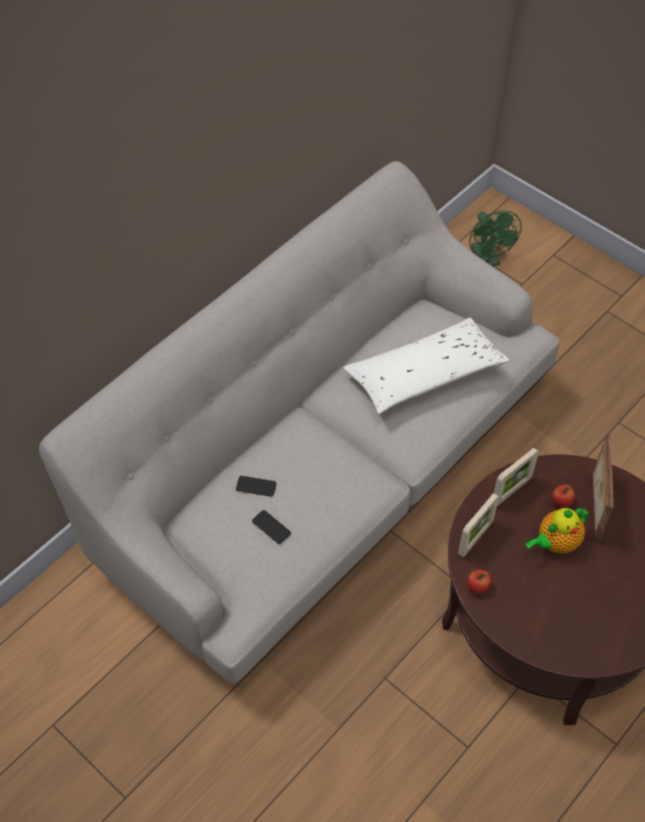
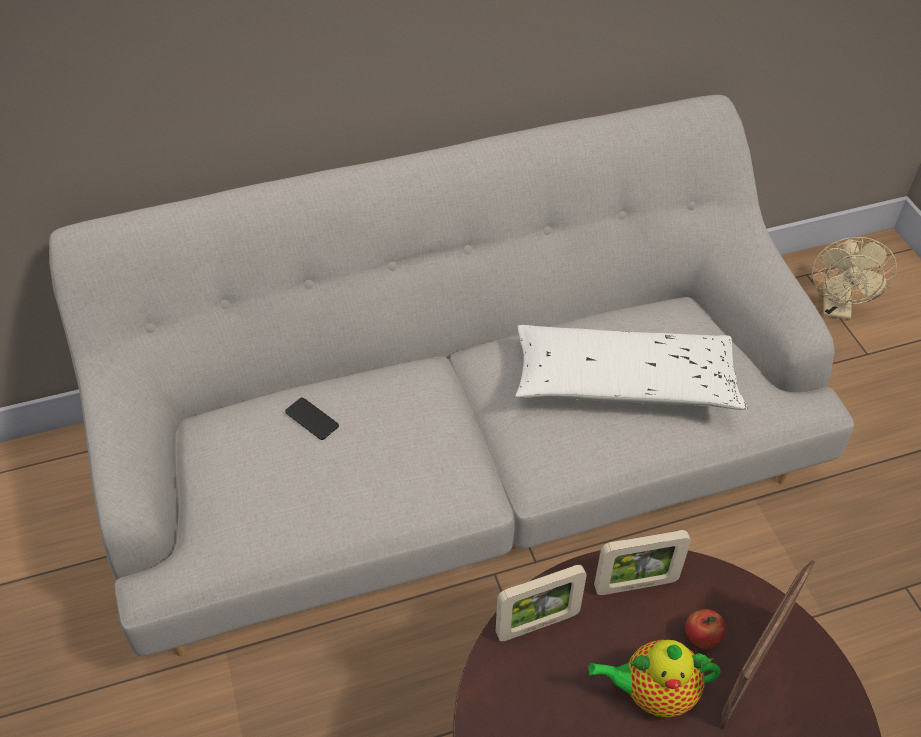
camera: 30 degrees right, 5 degrees down
phone [252,510,291,544] -> none
apple [467,569,492,594] -> none
green fan [469,210,522,266] -> beige fan [811,237,897,319]

